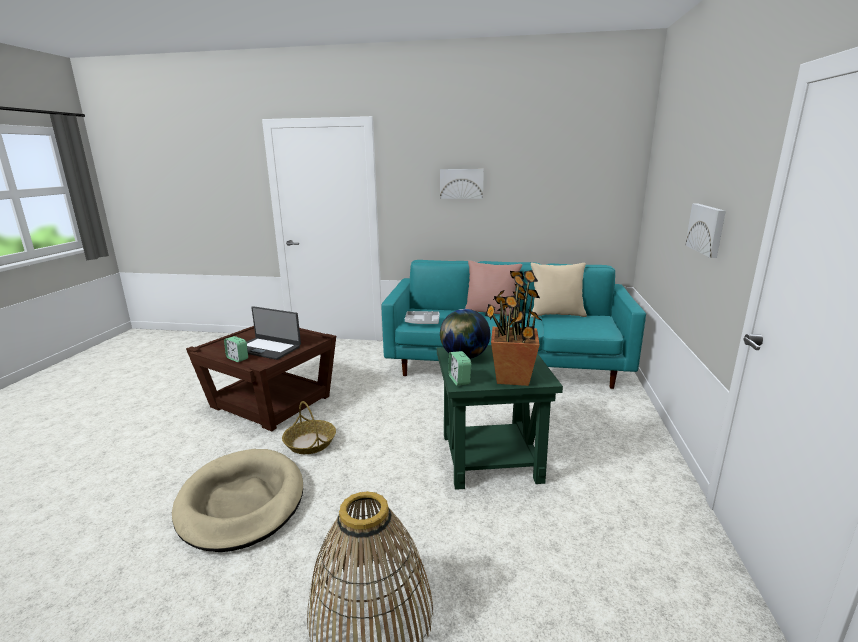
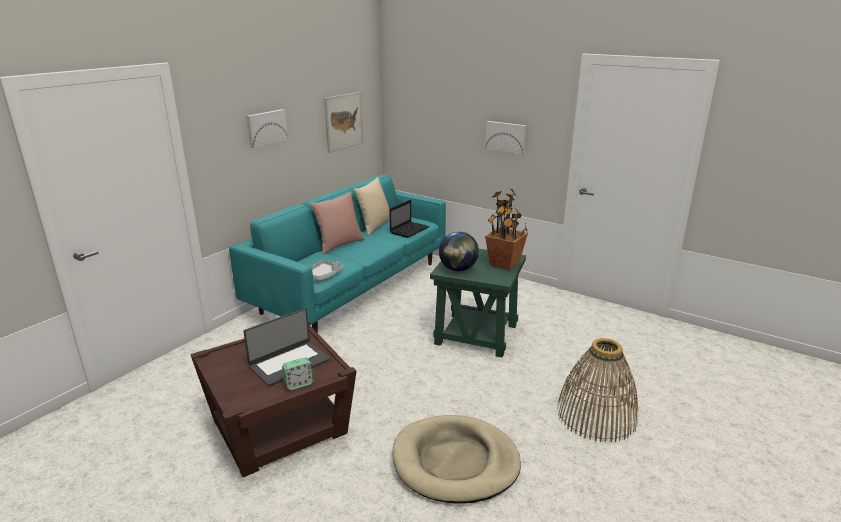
camera: 65 degrees left, 5 degrees up
basket [282,401,336,454] -> none
alarm clock [448,351,471,386] -> none
none -> picture [324,92,363,153]
none -> laptop [389,200,430,238]

